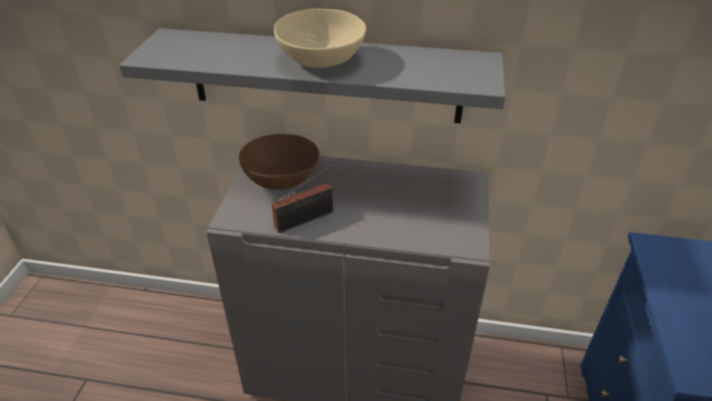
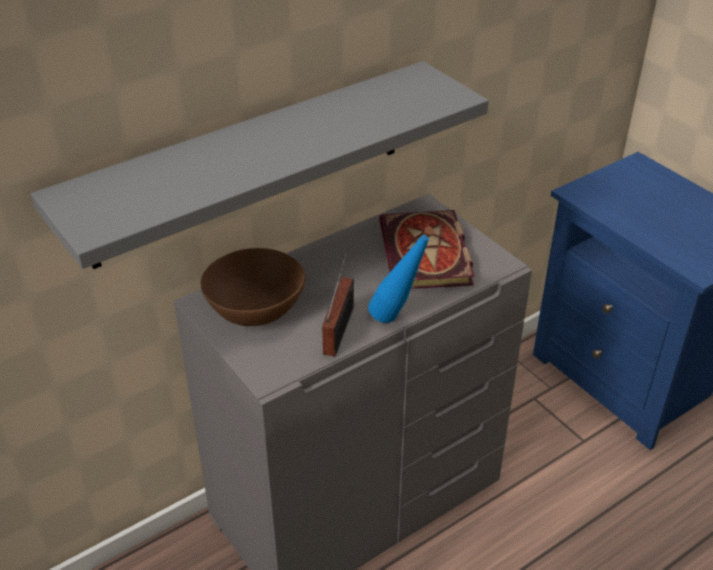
camera: 45 degrees left, 0 degrees up
beige bowl [274,9,366,68] -> none
none -> blue bottle [368,226,434,323]
none -> book [379,210,475,289]

